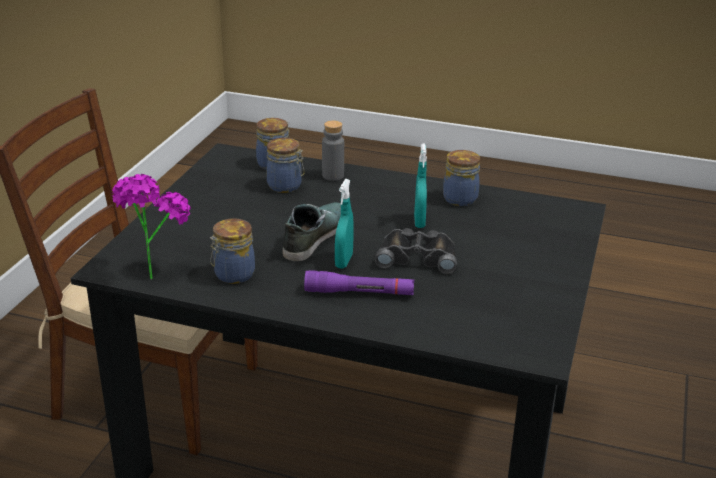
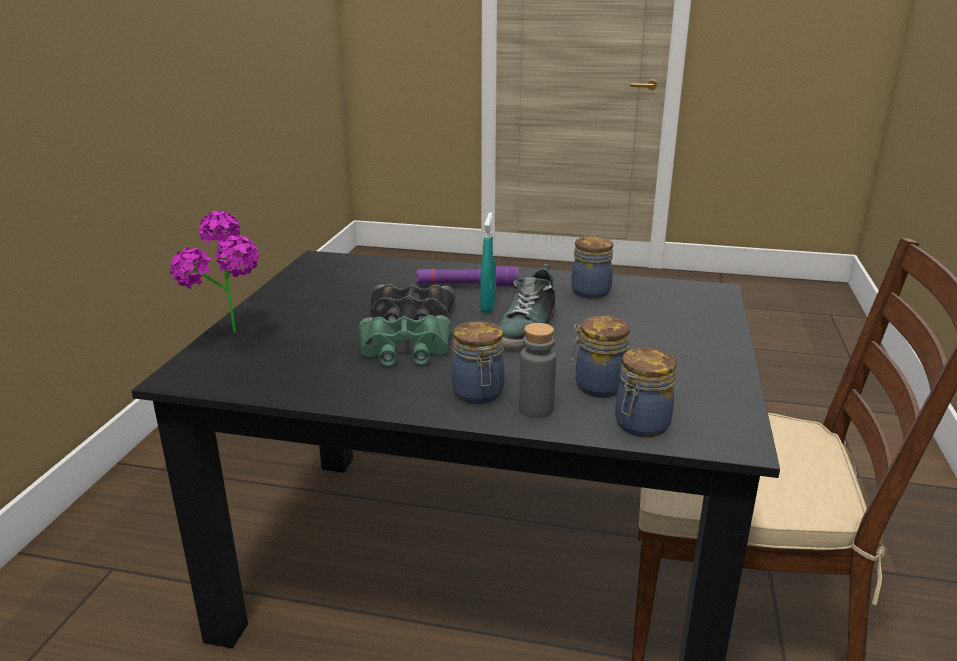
camera: 175 degrees right, 5 degrees down
potted plant [112,174,191,280] -> potted plant moved to [170,211,259,333]
turquoise spray bottle [414,143,427,228] -> green binoculars [358,315,451,366]
jar [443,150,480,206] -> jar moved to [452,321,504,404]

